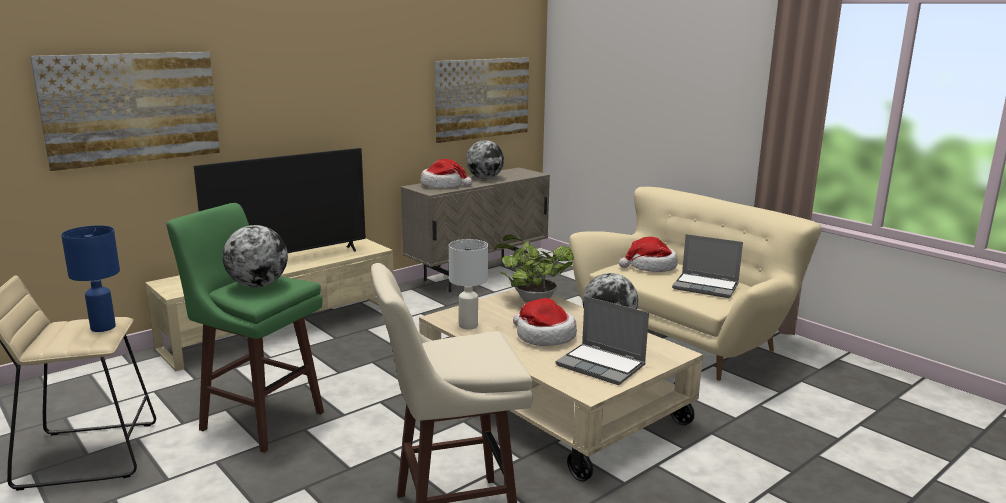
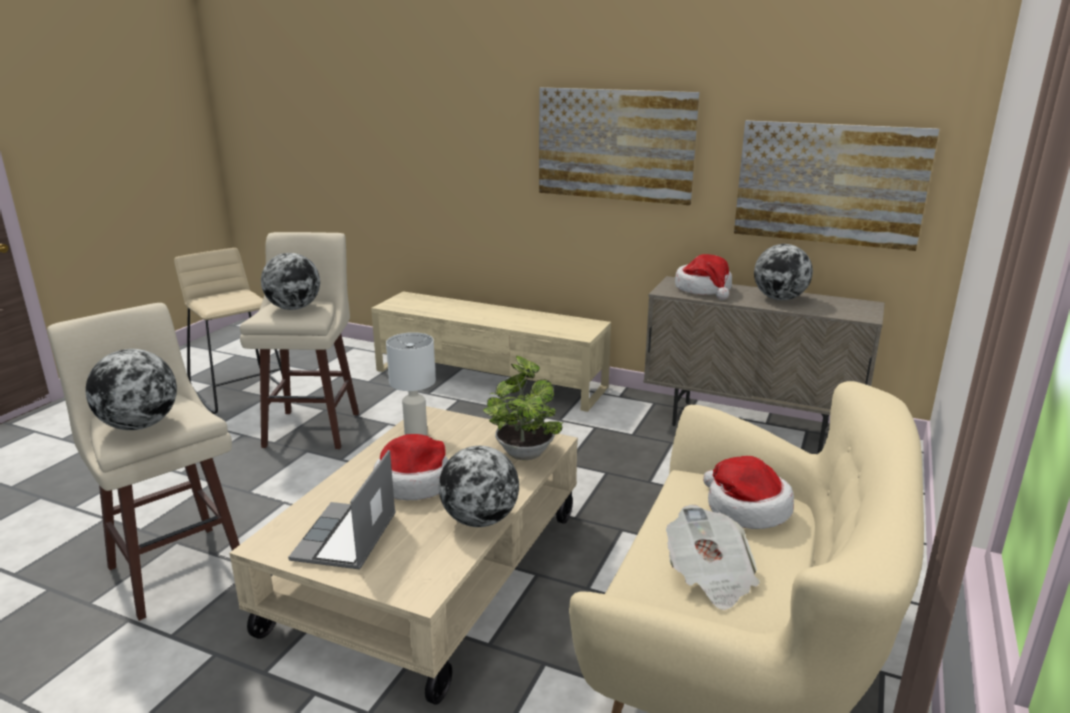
camera: 65 degrees right, 5 degrees up
picture [30,52,220,171] -> picture moved to [539,87,699,205]
blue table lamp [61,225,120,332] -> none
green stool [166,203,324,453] -> beige stool [240,232,359,449]
television [194,148,366,253] -> none
laptop [672,234,743,298] -> newspaper [666,505,760,610]
none -> globe [86,349,177,430]

